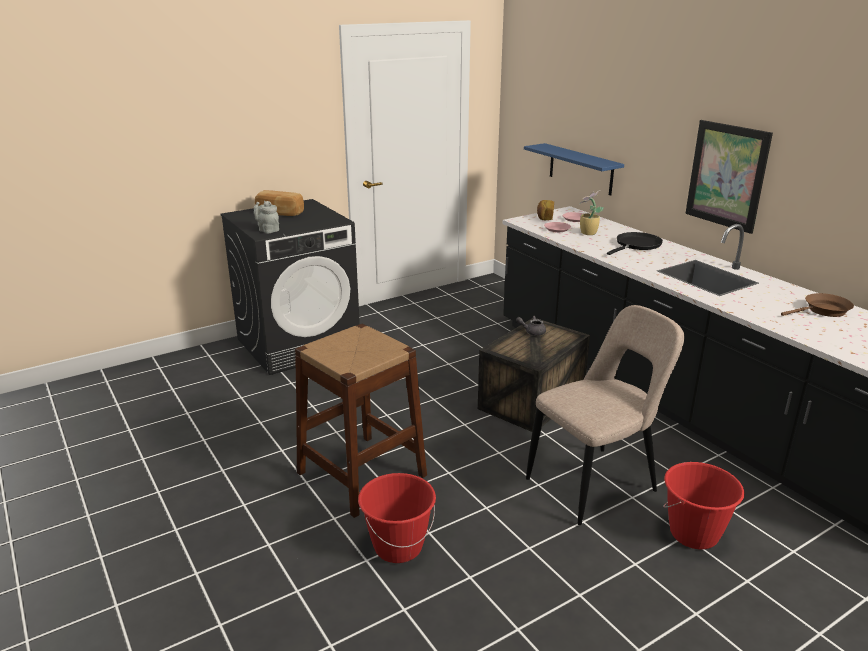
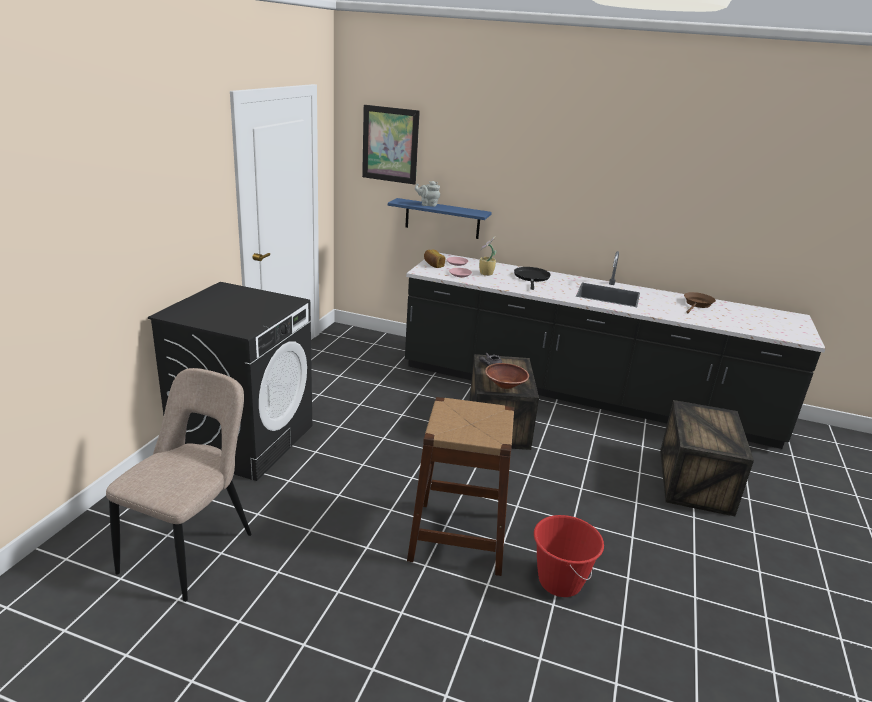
camera: 40 degrees left, 0 degrees up
grey teapot [254,201,279,234] -> grey teapot moved to [415,181,440,207]
bread [255,190,304,216] -> none
beige chair [526,305,684,525] -> beige chair moved to [106,368,252,602]
red bucket [663,462,744,549] -> crate [660,400,754,516]
picture [685,120,773,234] -> picture moved to [362,105,420,185]
none -> brown bowl [485,363,529,389]

